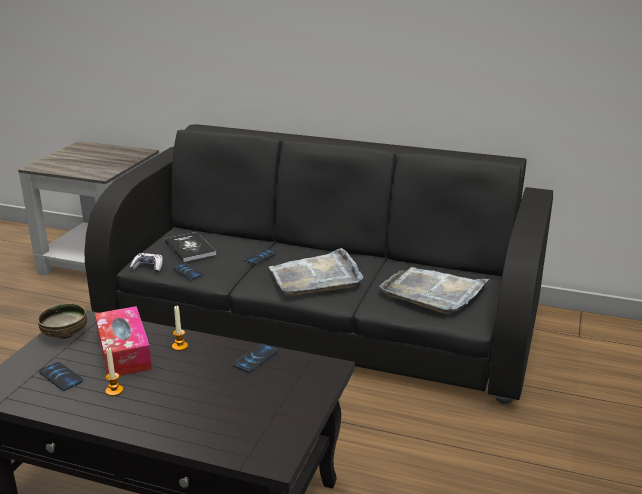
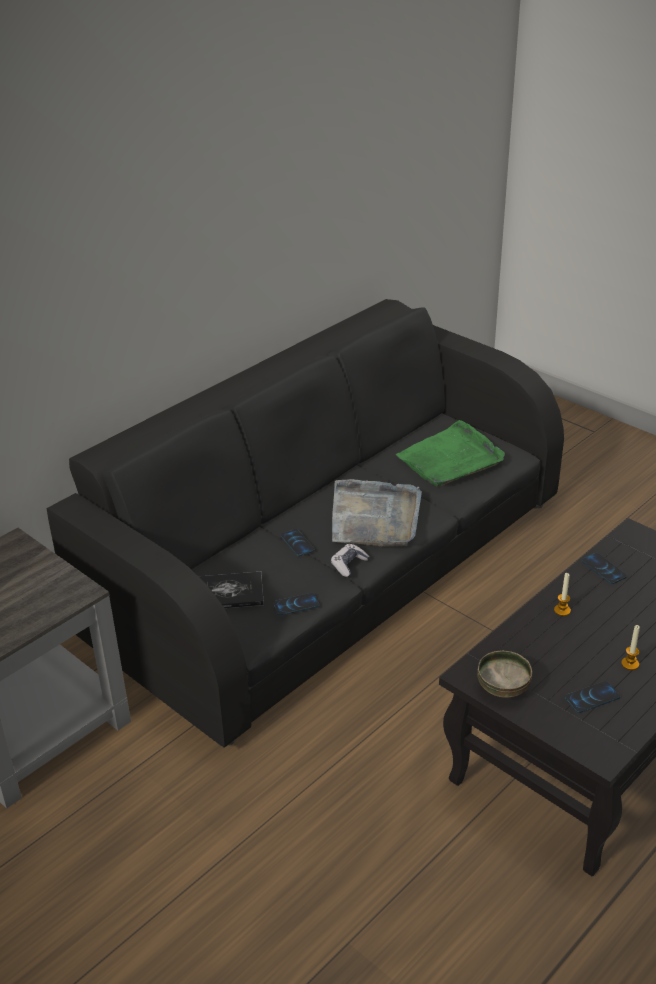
camera: 65 degrees left, 10 degrees up
tissue box [95,306,152,376] -> none
game controller [130,253,163,272] -> game controller moved to [331,544,369,577]
grey tray [379,267,489,314] -> green tray [396,420,505,487]

